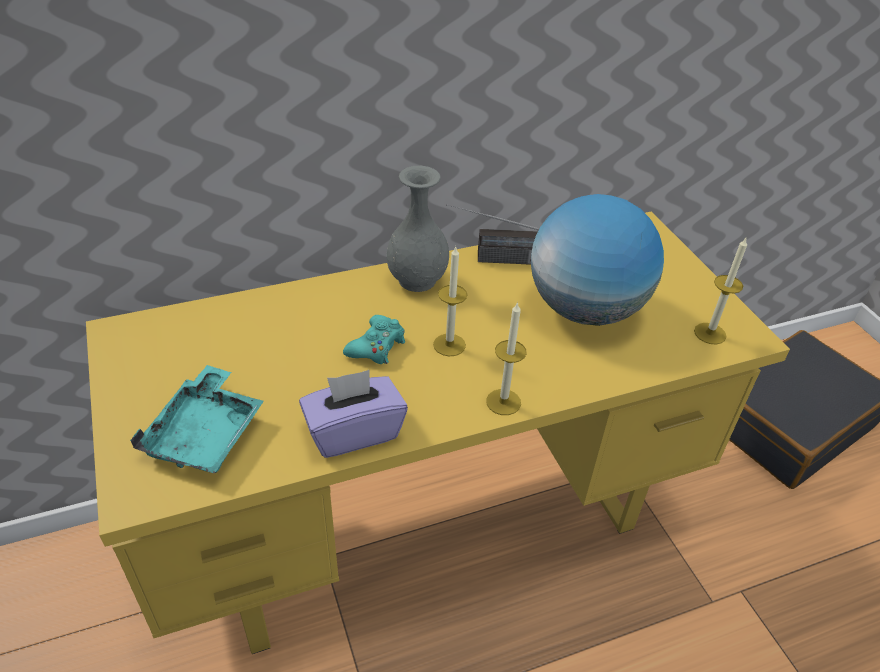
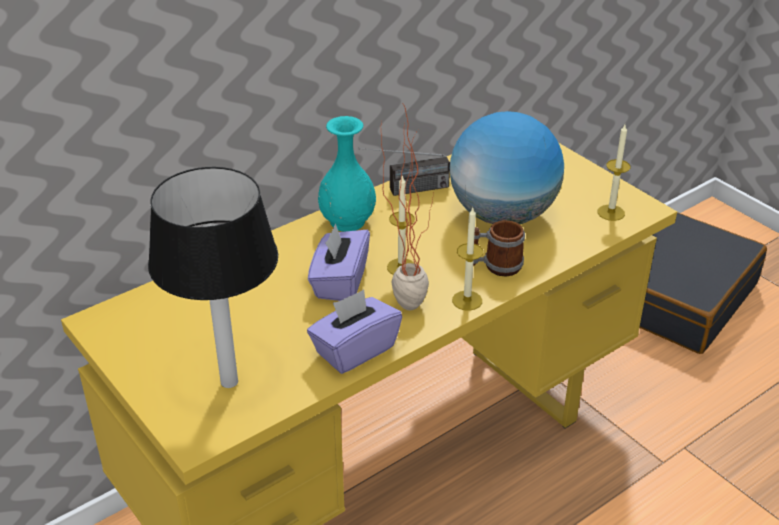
camera: 15 degrees left, 5 degrees down
turquoise tray [130,365,264,474] -> table lamp [148,167,278,388]
turquoise game controller [343,315,405,364] -> purple tissue box [308,223,370,301]
grey vase [387,166,449,292] -> turquoise vase [318,116,376,232]
none -> potted plant [381,103,434,310]
none -> mug [473,220,525,277]

